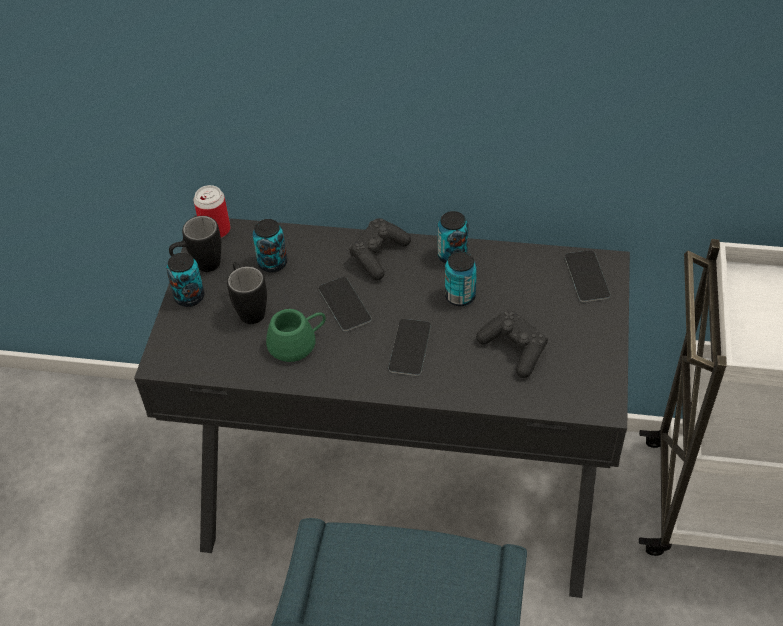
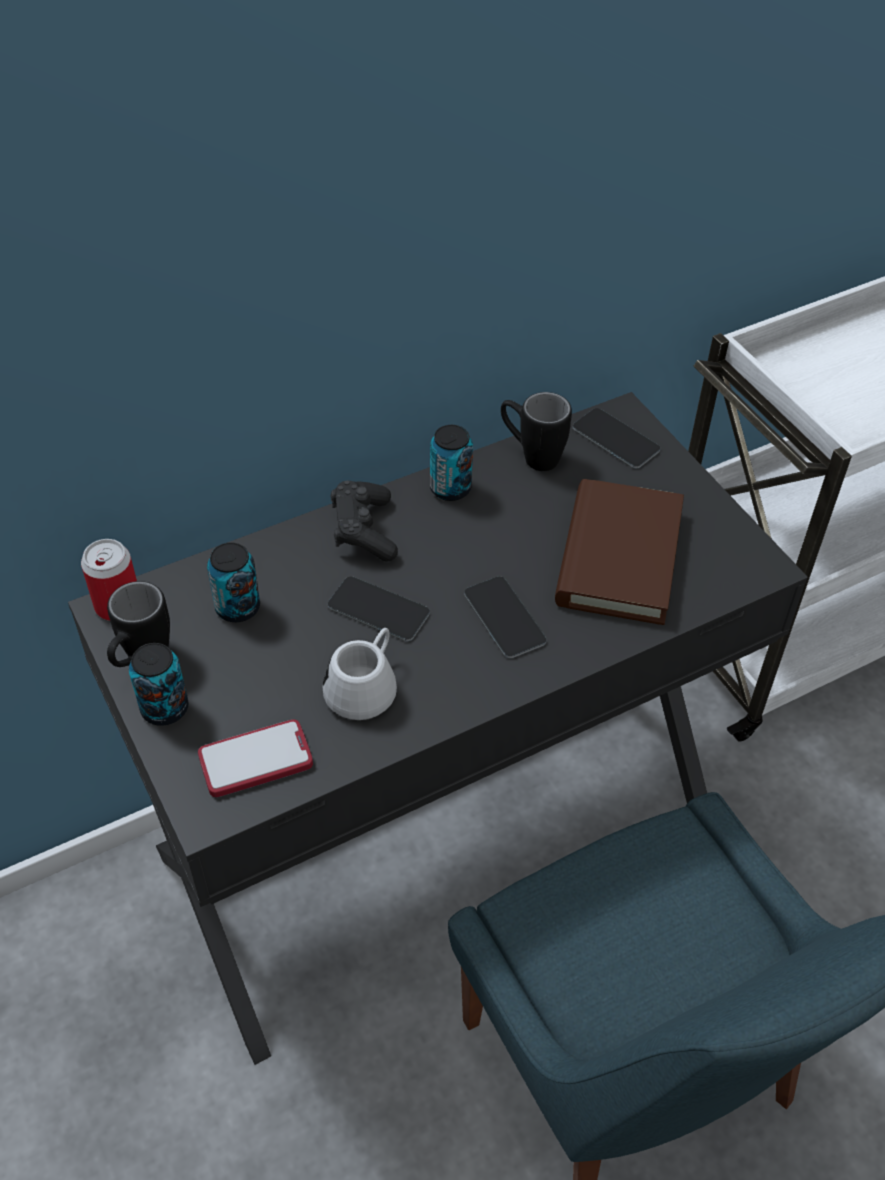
camera: 40 degrees left, 0 degrees up
black mug [227,262,267,324] -> black mug moved to [501,392,572,471]
green mug [266,309,326,362] -> white mug [323,628,397,720]
can [445,252,477,306] -> none
black game controller [476,310,548,378] -> brown book [555,479,684,625]
none -> phone [198,719,313,797]

